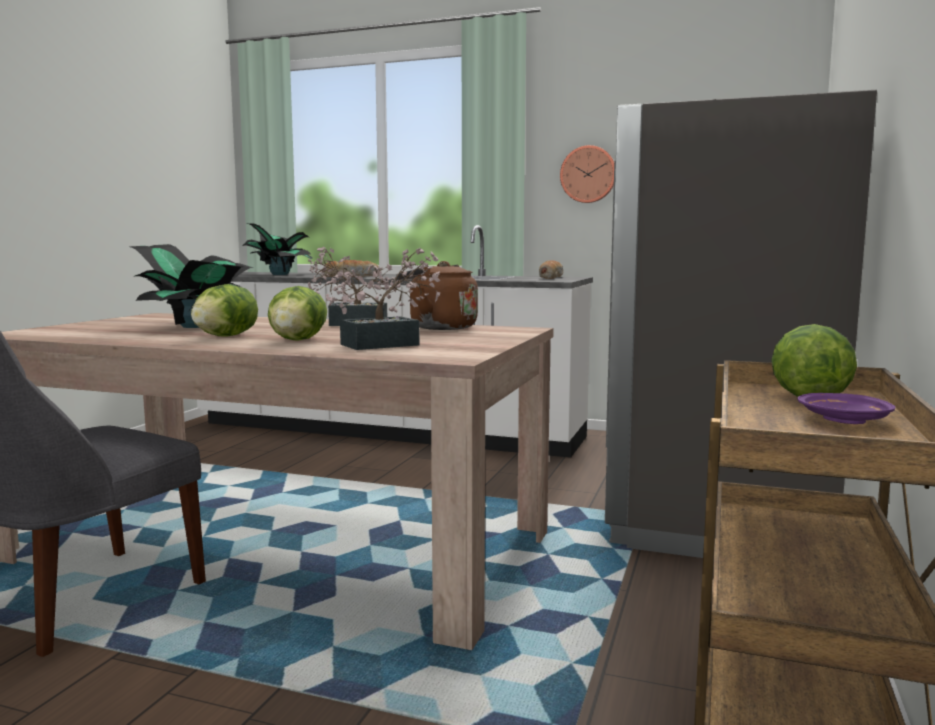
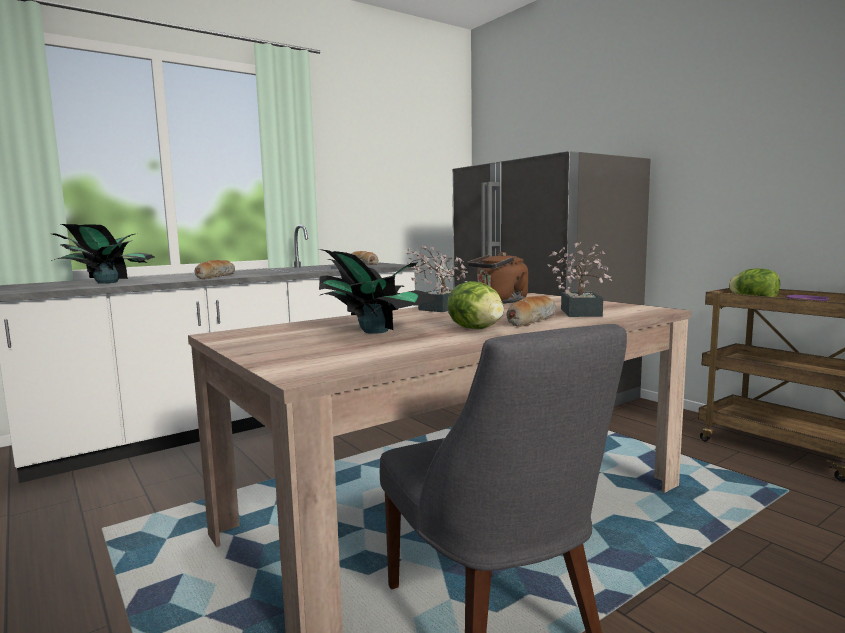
camera: 55 degrees left, 0 degrees up
lettuce [268,286,327,340] -> bread [506,296,556,327]
wall clock [560,145,614,203] -> none

